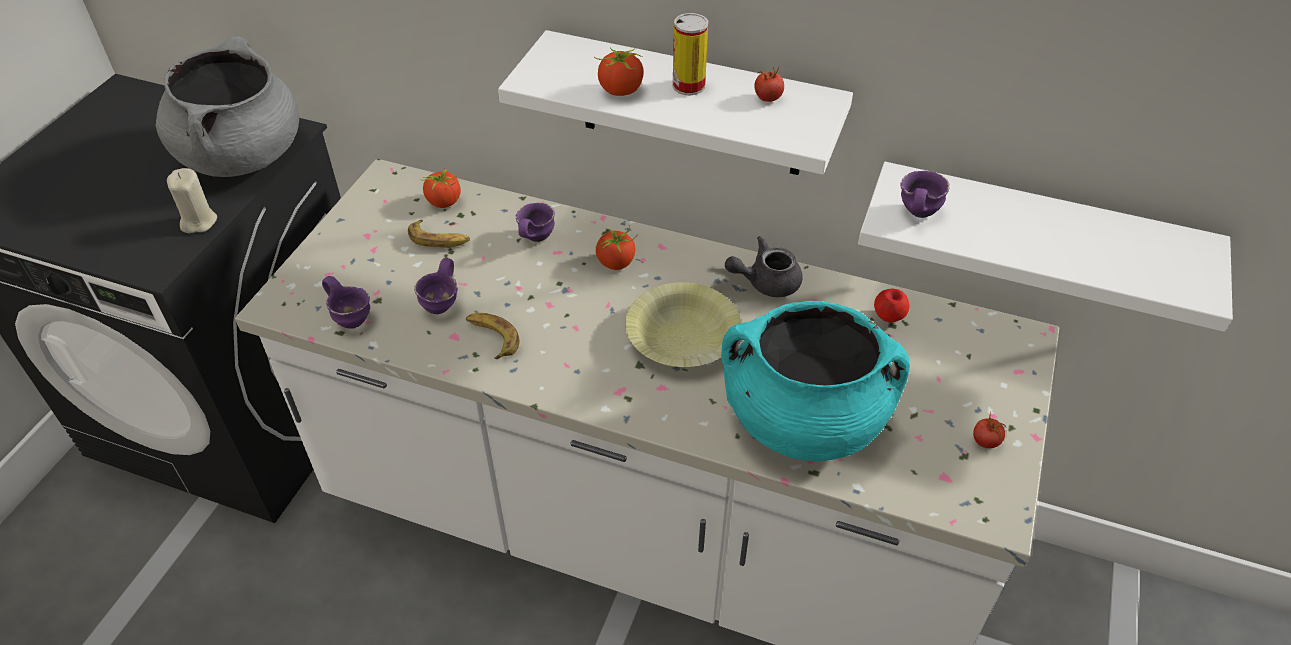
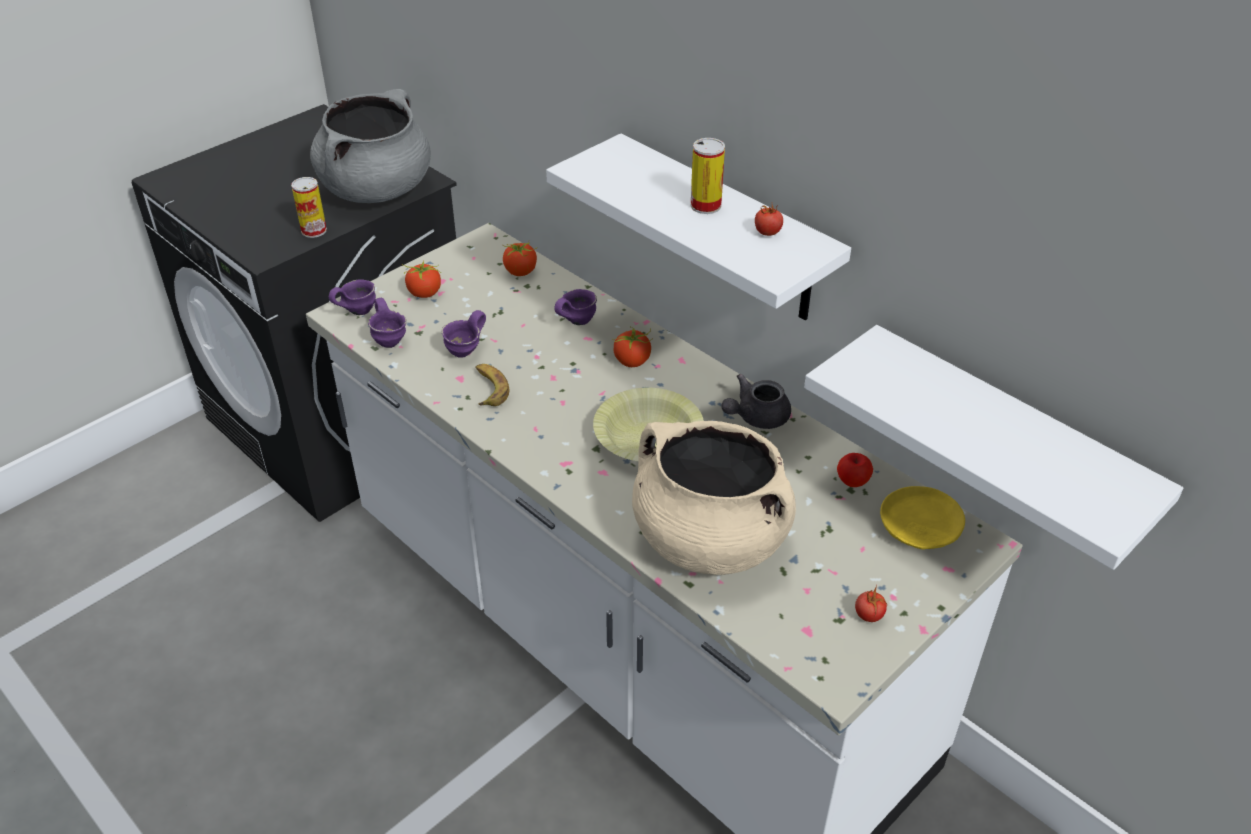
camera: 25 degrees right, 5 degrees down
beige candle [167,168,217,233] -> can [291,177,327,238]
banana [408,220,470,247] -> none
tomato [594,48,643,96] -> tomato moved to [402,260,441,298]
turquoise cooking pot [721,301,910,461] -> beige cooking pot [632,421,796,575]
grey teapot [725,236,803,297] -> grey teapot turned 45 degrees counterclockwise [721,374,791,429]
purple mug [900,171,950,218] -> purple mug moved to [329,279,376,315]
none -> yellow plate [880,486,965,549]

